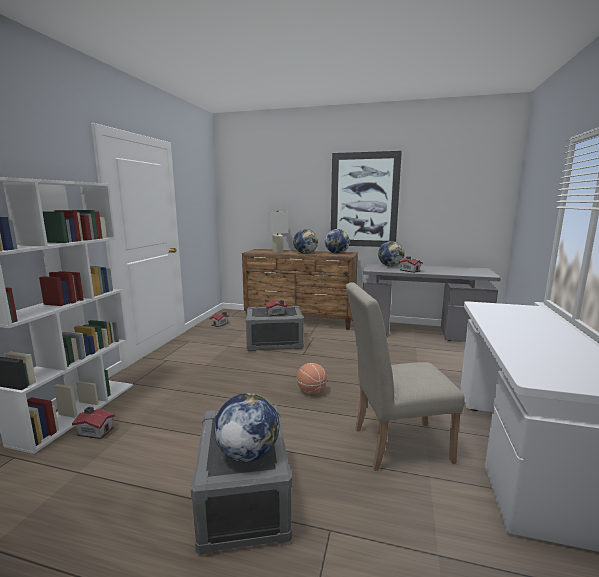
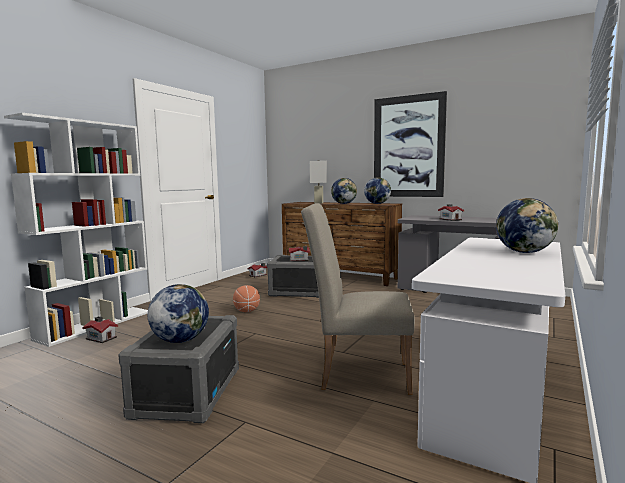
camera: 15 degrees right, 5 degrees down
basketball [297,363,327,394] -> basketball moved to [233,285,260,312]
globe [378,241,405,267] -> globe moved to [496,198,559,253]

